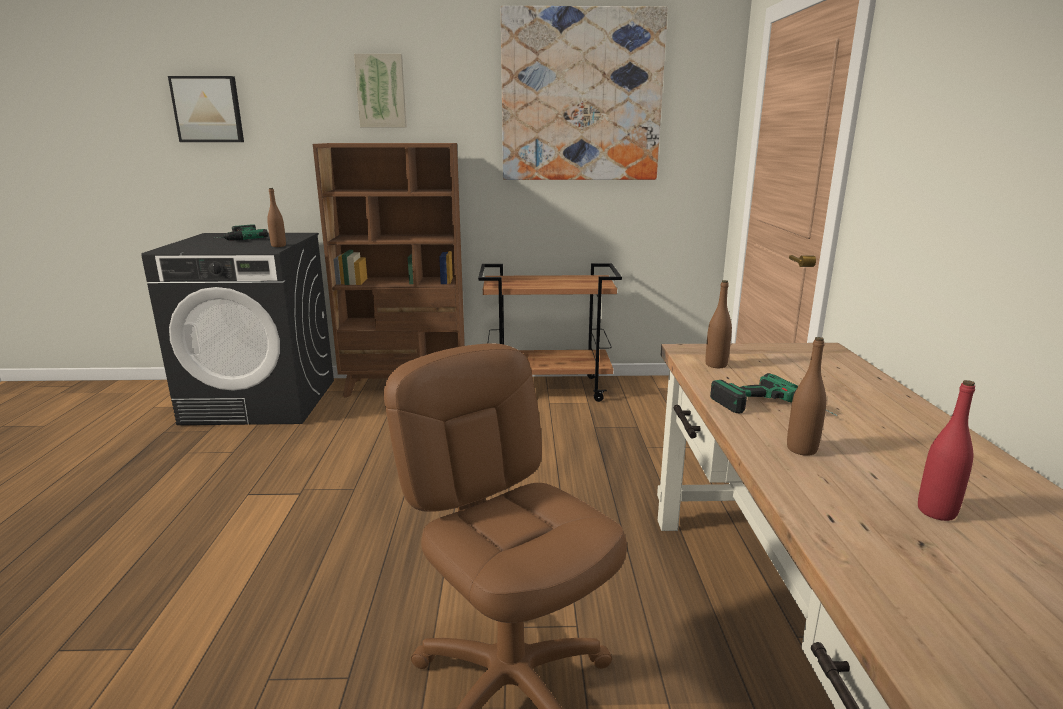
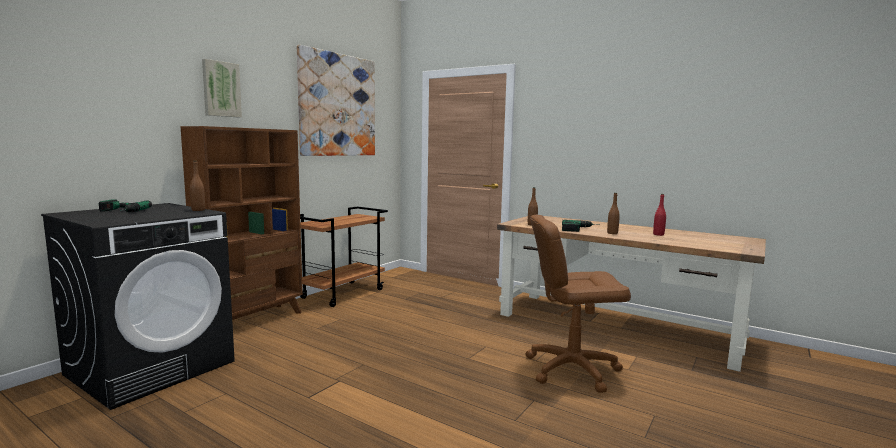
camera: 55 degrees left, 10 degrees down
picture [168,76,244,142] -> none

